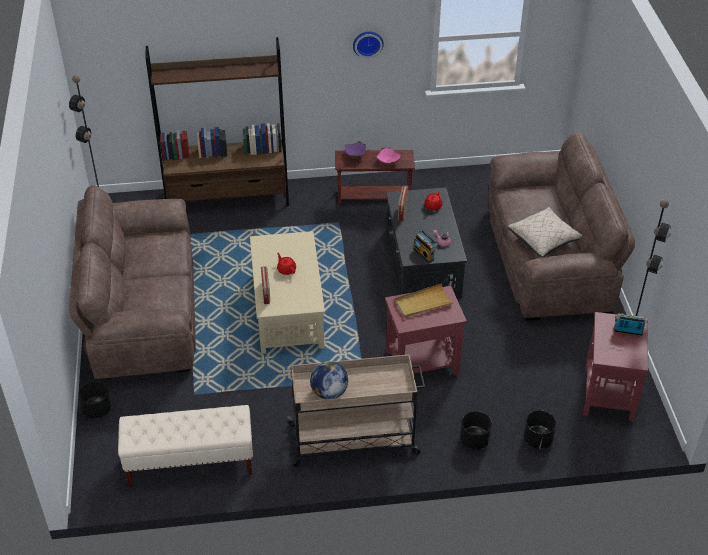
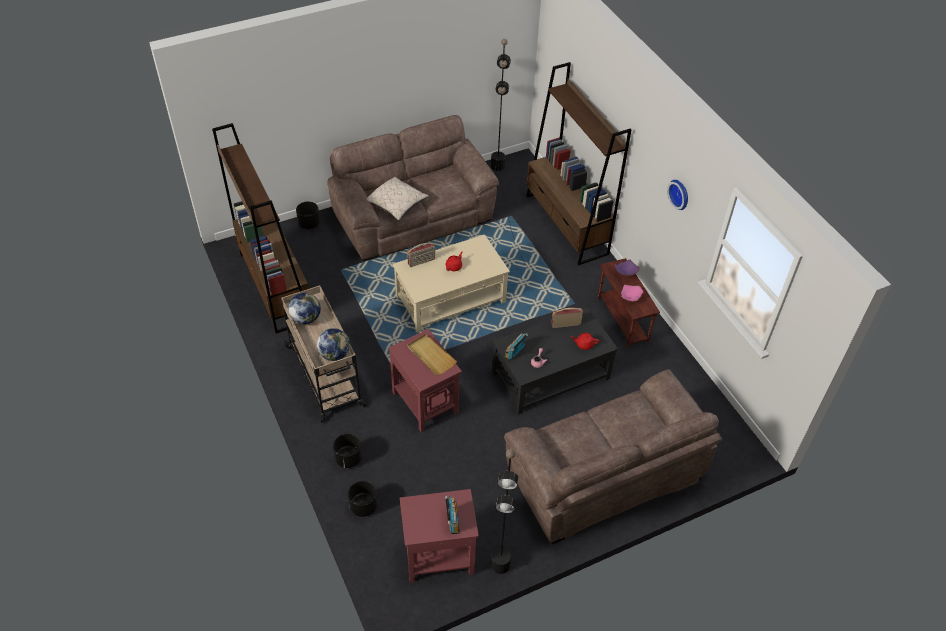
camera: 70 degrees right, 5 degrees up
beige bench [118,405,254,487] -> brown bookcase [212,123,309,334]
beige pillow [508,207,582,258] -> beige pillow moved to [367,177,429,220]
none -> globe [317,328,350,361]

